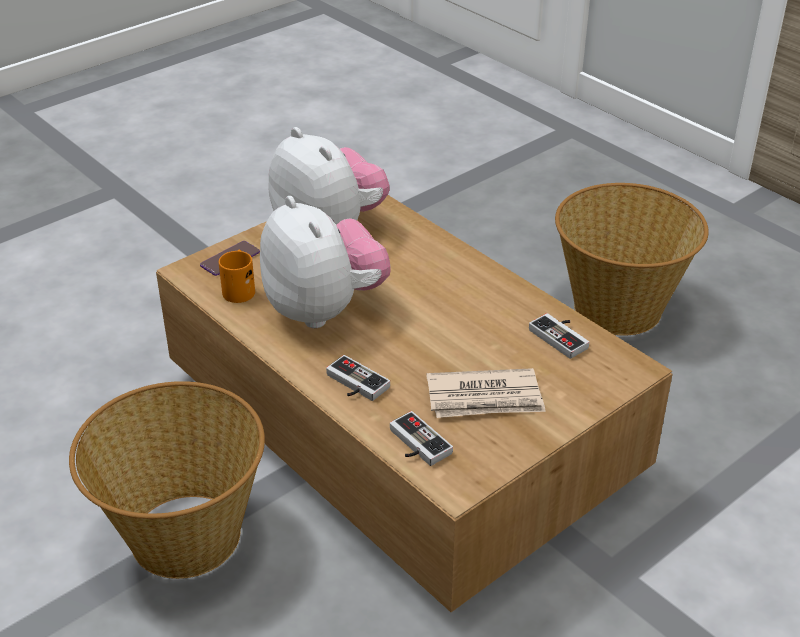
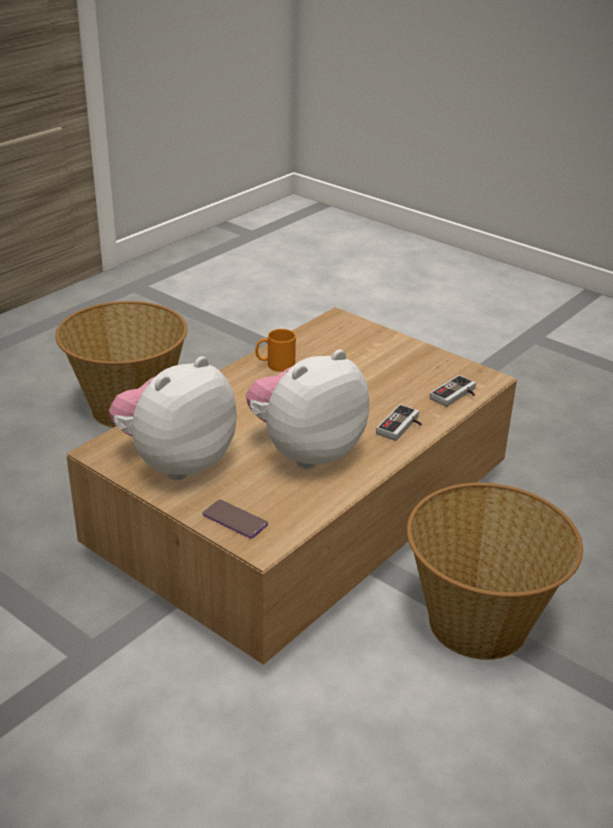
camera: 100 degrees left, 5 degrees down
orange mug [219,250,255,303] -> orange mug moved to [255,329,296,372]
newspaper [426,368,546,418] -> none
game controller [529,313,589,359] -> none

